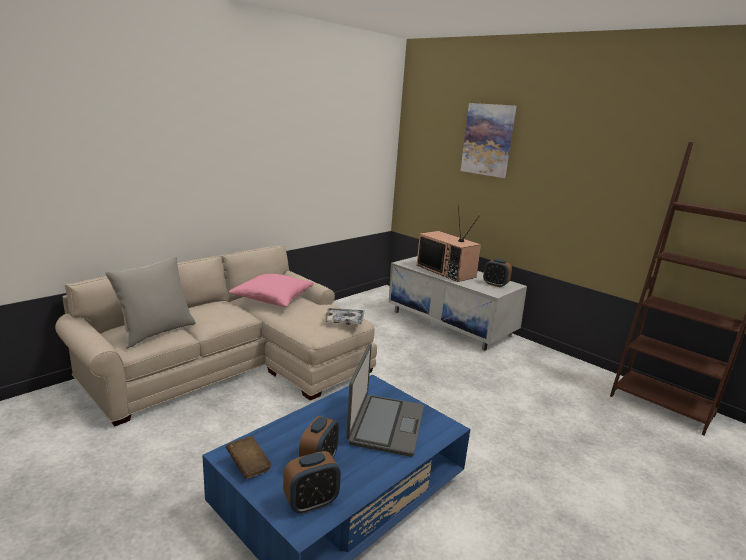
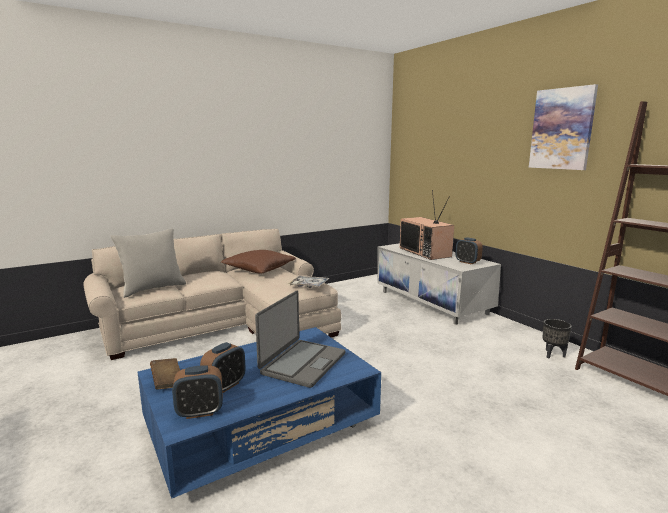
camera: 15 degrees right, 5 degrees down
pink pillow [229,274,314,307] -> brown pillow [221,250,296,274]
picture [461,103,516,178] -> picture moved to [529,84,598,170]
none -> black planter [543,319,572,358]

